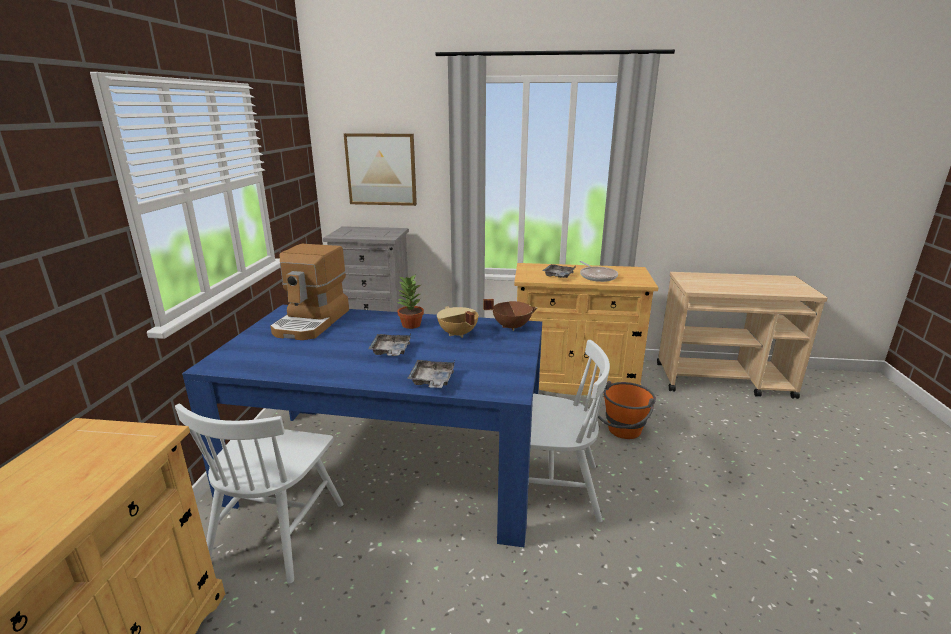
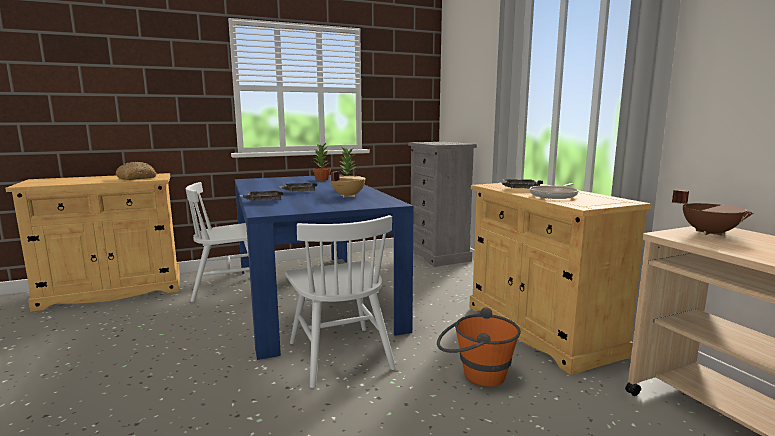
camera: 60 degrees right, 10 degrees down
coffee machine [271,244,349,340] -> potted plant [313,142,331,181]
picture [344,133,417,206] -> none
brown cooking pot [483,299,538,331] -> brown cooking pot moved to [672,190,754,236]
none -> bread [116,162,157,180]

